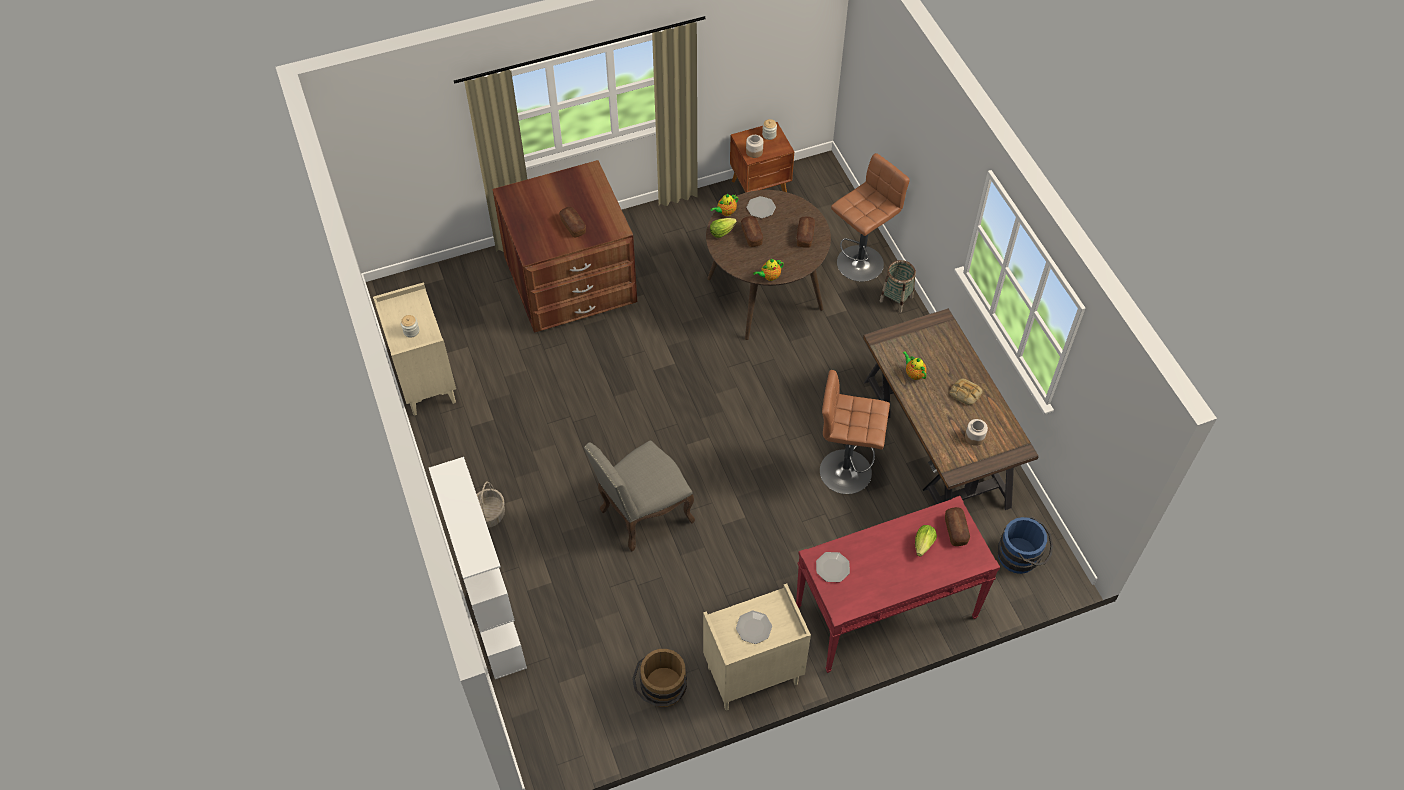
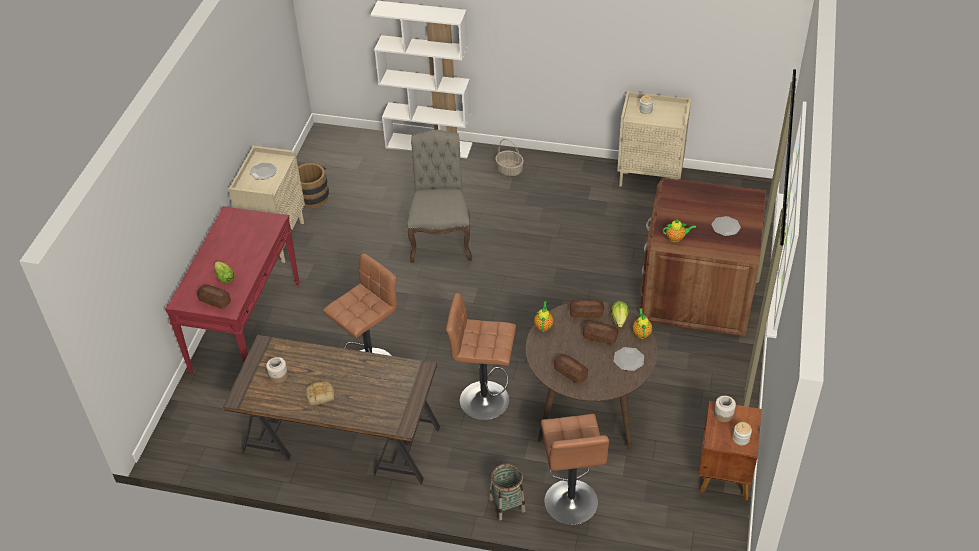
camera: 125 degrees right, 10 degrees down
bread [559,207,586,238] -> bread moved to [570,299,604,318]
plate [816,552,850,582] -> plate moved to [711,216,741,236]
teapot [902,351,927,380] -> teapot moved to [663,219,696,242]
blue bucket [998,516,1053,574] -> none
none -> brown stool [446,293,516,420]

